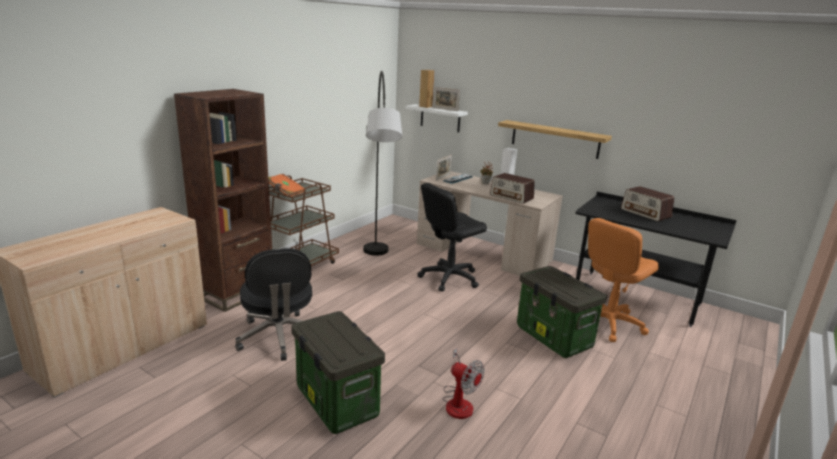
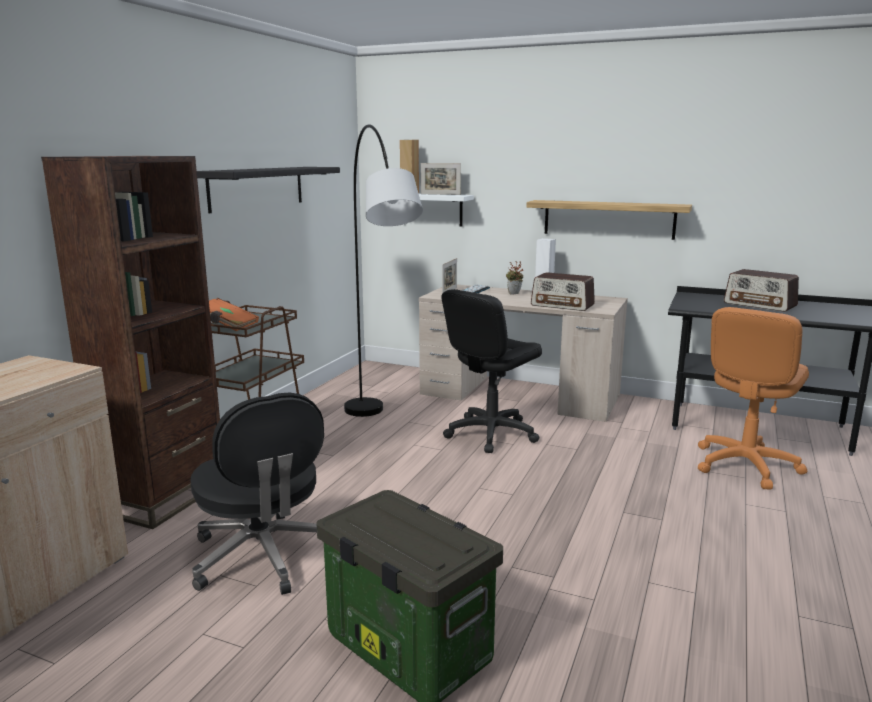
camera: 10 degrees left, 5 degrees down
fan [443,348,484,419] -> none
storage box [517,266,607,358] -> none
none -> black shelf [197,167,340,213]

